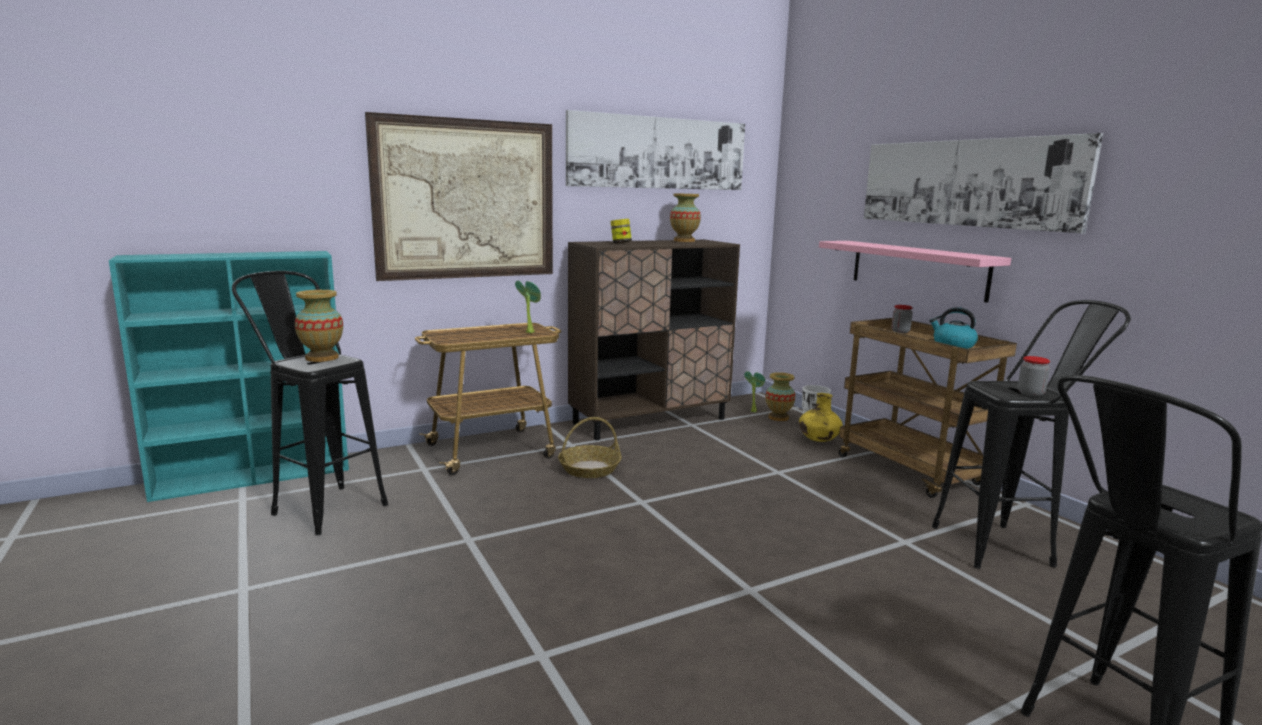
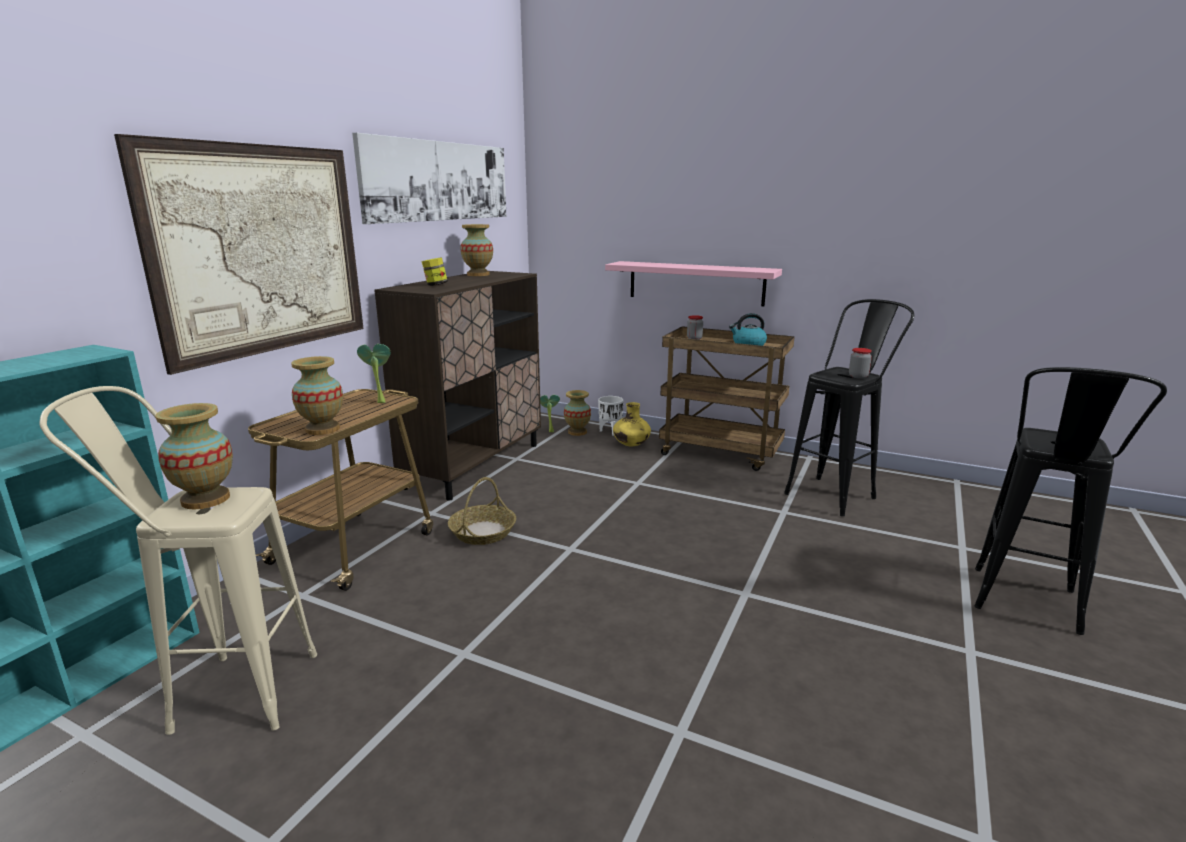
camera: 35 degrees left, 5 degrees up
black stool [232,271,388,535] -> beige stool [39,386,317,735]
picture [864,133,1103,233] -> none
none -> vase [291,356,343,435]

